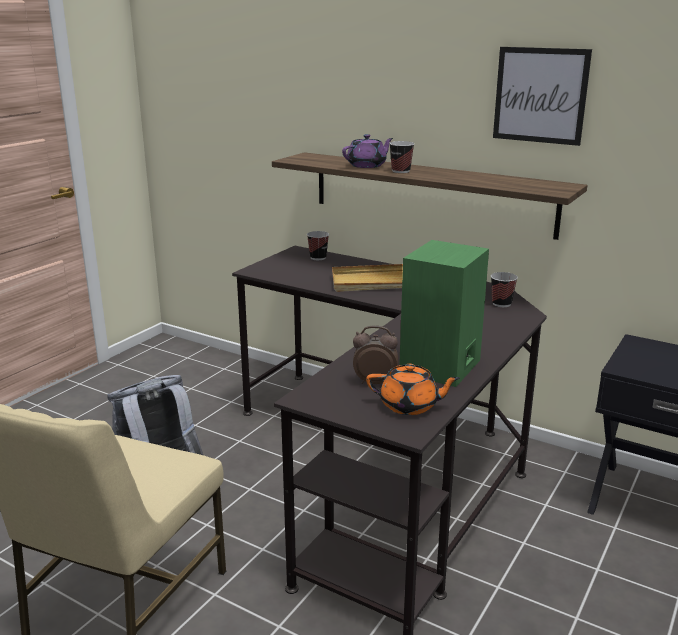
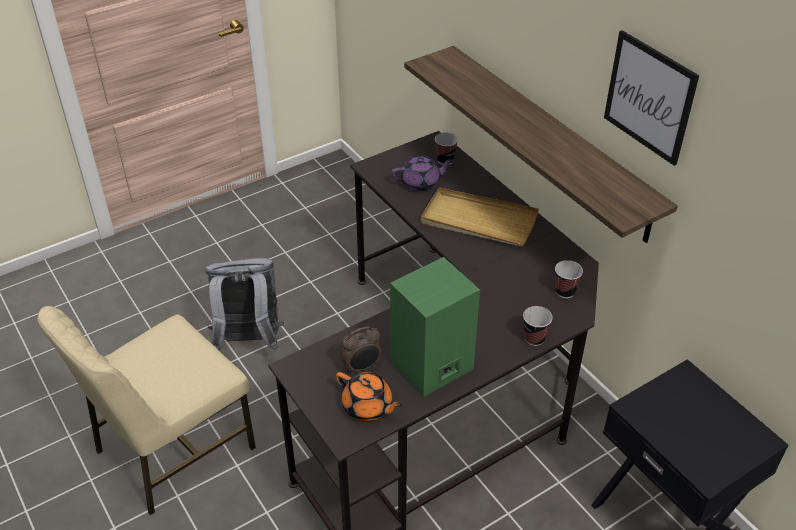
camera: 25 degrees right, 20 degrees up
purple teapot [342,134,393,168] -> purple teapot moved to [391,155,453,191]
alarm clock [353,326,398,384] -> alarm clock turned 120 degrees clockwise [340,326,382,375]
cup [389,141,415,173] -> cup moved to [523,306,553,346]

